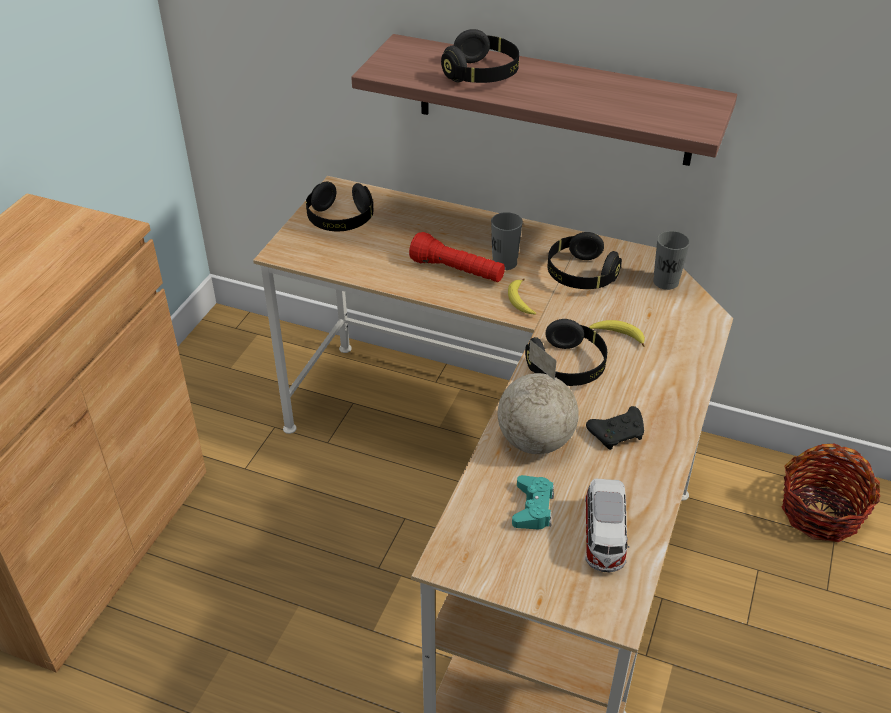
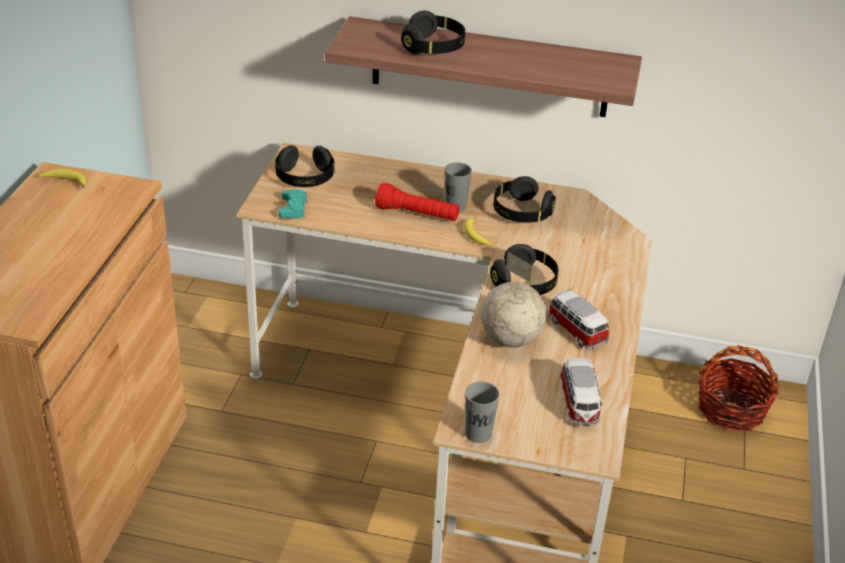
camera: 10 degrees left, 5 degrees down
turquoise game controller [512,475,554,529] -> turquoise game controller moved to [279,189,307,219]
black game controller [586,406,644,450] -> toy car [548,290,609,350]
banana [589,320,645,347] -> banana moved to [39,169,86,188]
grey cup [653,231,690,290] -> grey cup moved to [465,381,500,443]

